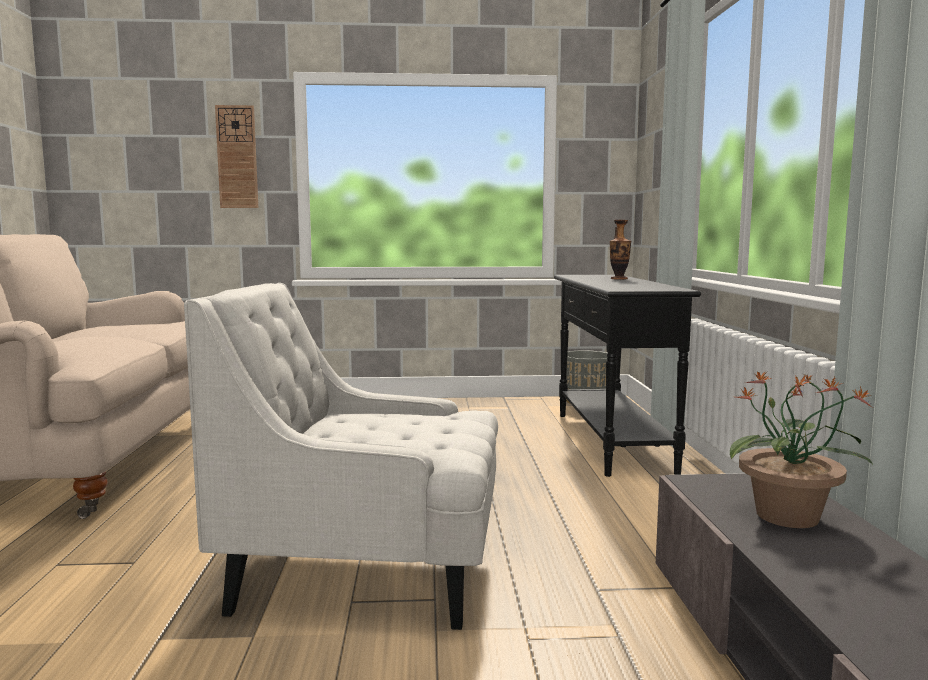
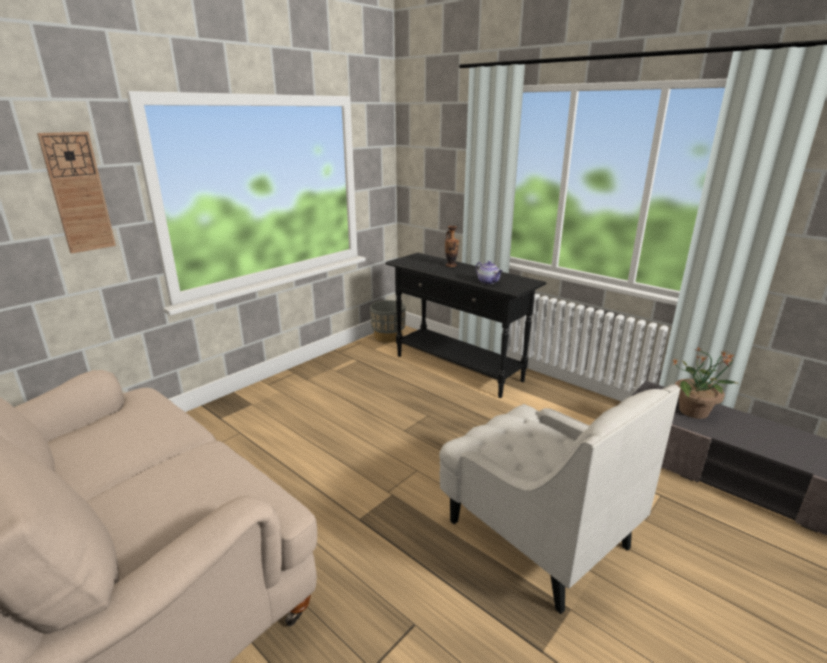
camera: 45 degrees left, 15 degrees up
white armchair [184,283,498,630] -> white armchair turned 90 degrees counterclockwise [439,384,680,614]
none -> teapot [476,261,502,284]

